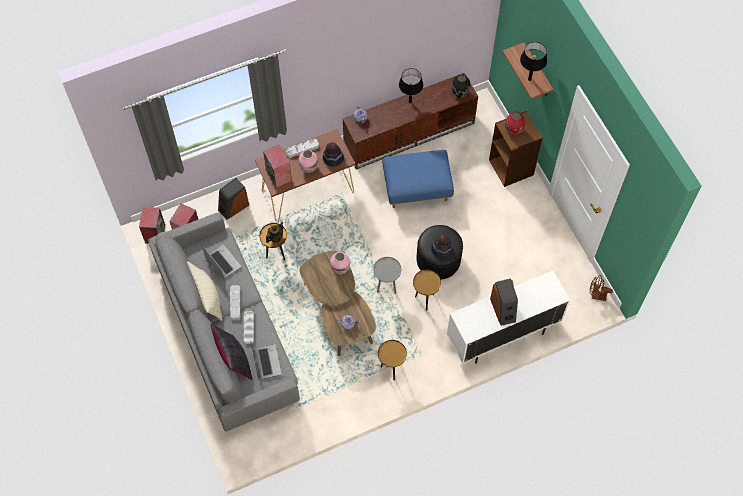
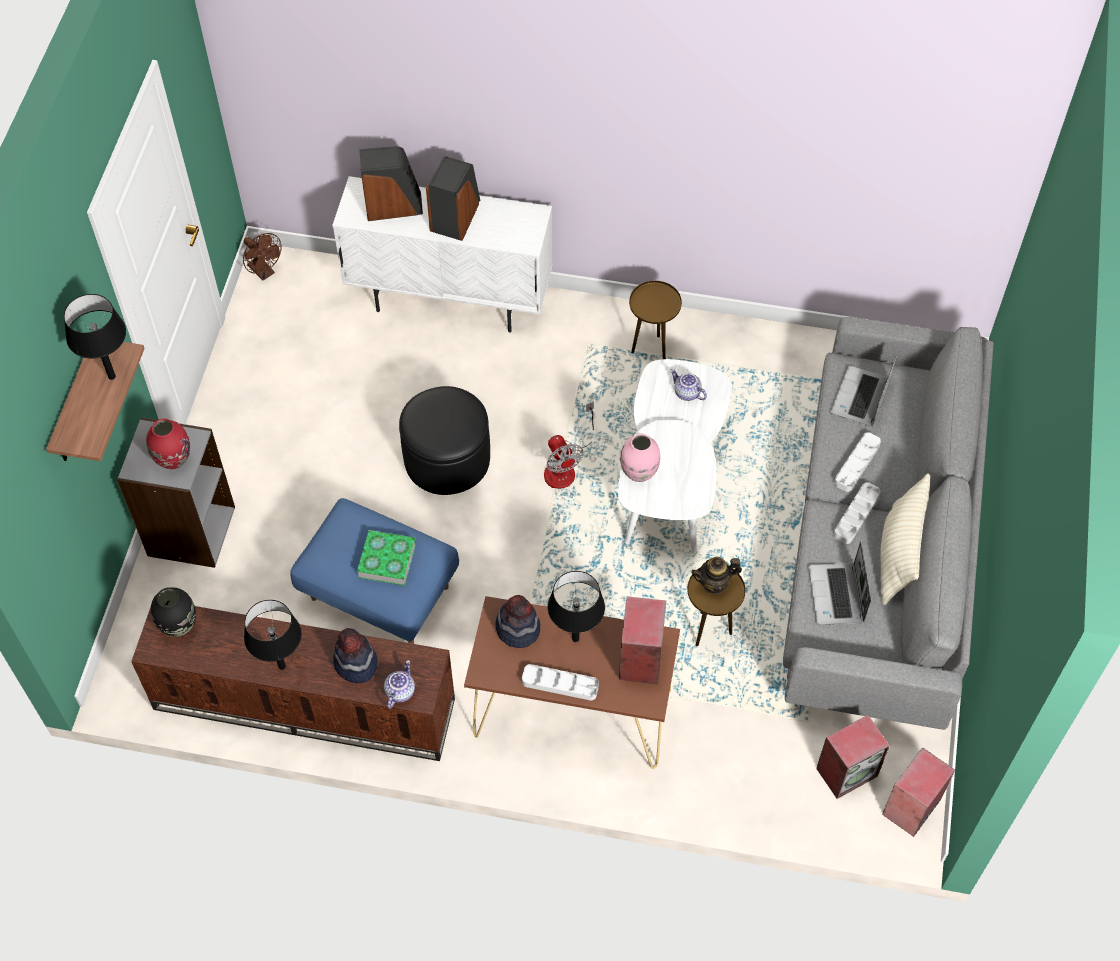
camera: 145 degrees left, 5 degrees down
black pillow [211,323,252,380] -> none
speaker [218,178,249,220] -> speaker moved to [359,146,423,221]
pink vase [299,150,318,173] -> black table lamp [548,571,605,642]
brown coffee table [300,250,376,356] -> white coffee table [618,359,732,552]
grey side table [373,257,401,294] -> fan [544,402,594,489]
brown side table [413,269,441,311] -> none
hat [431,235,453,259] -> hat moved to [333,628,378,683]
brown bookcase [489,111,543,187] -> grey bookcase [117,417,235,568]
none -> book [357,530,416,586]

